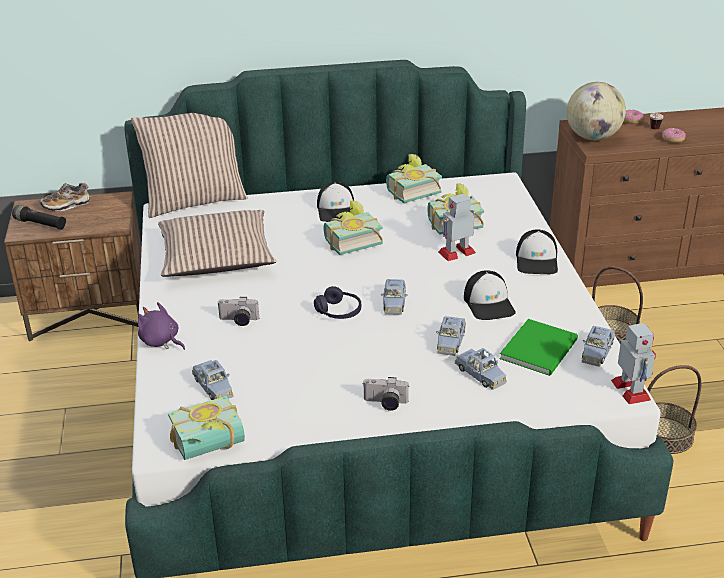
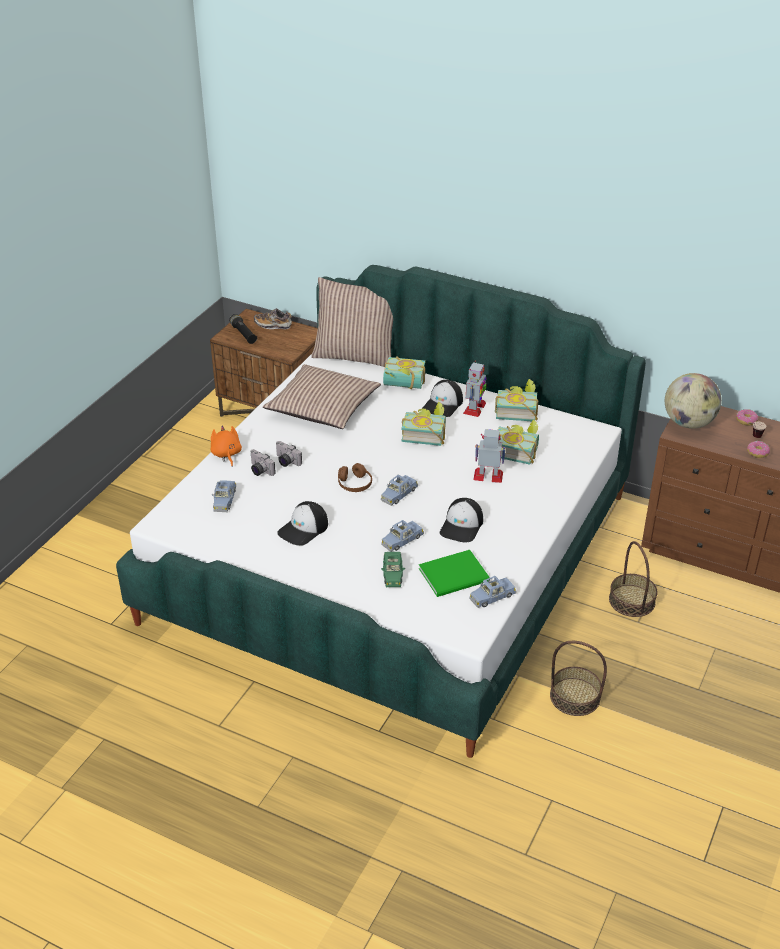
camera: 35 degrees right, 5 degrees up
purple plush toy [138,302,185,350] -> orange plush toy [211,426,242,467]
book [168,396,245,460] -> book moved to [383,356,425,389]
purple headphones [314,286,361,319] -> brown headphones [338,463,372,492]
camera [363,377,409,411] -> camera moved to [251,449,276,476]
blue toy car [455,348,507,390] -> green toy car [381,552,405,587]
cap [516,229,558,274] -> cap moved to [277,501,328,545]
toy robot [611,321,656,404] -> toy robot moved to [463,360,487,417]

